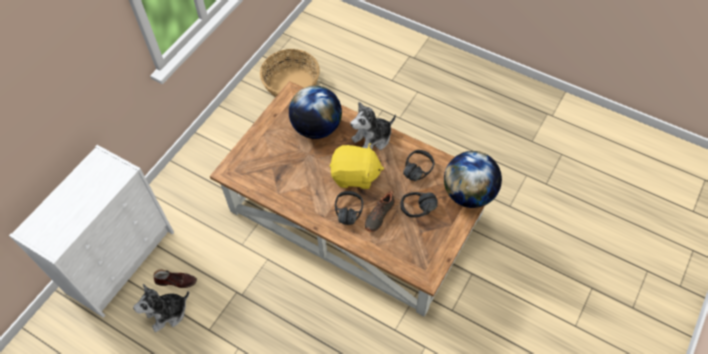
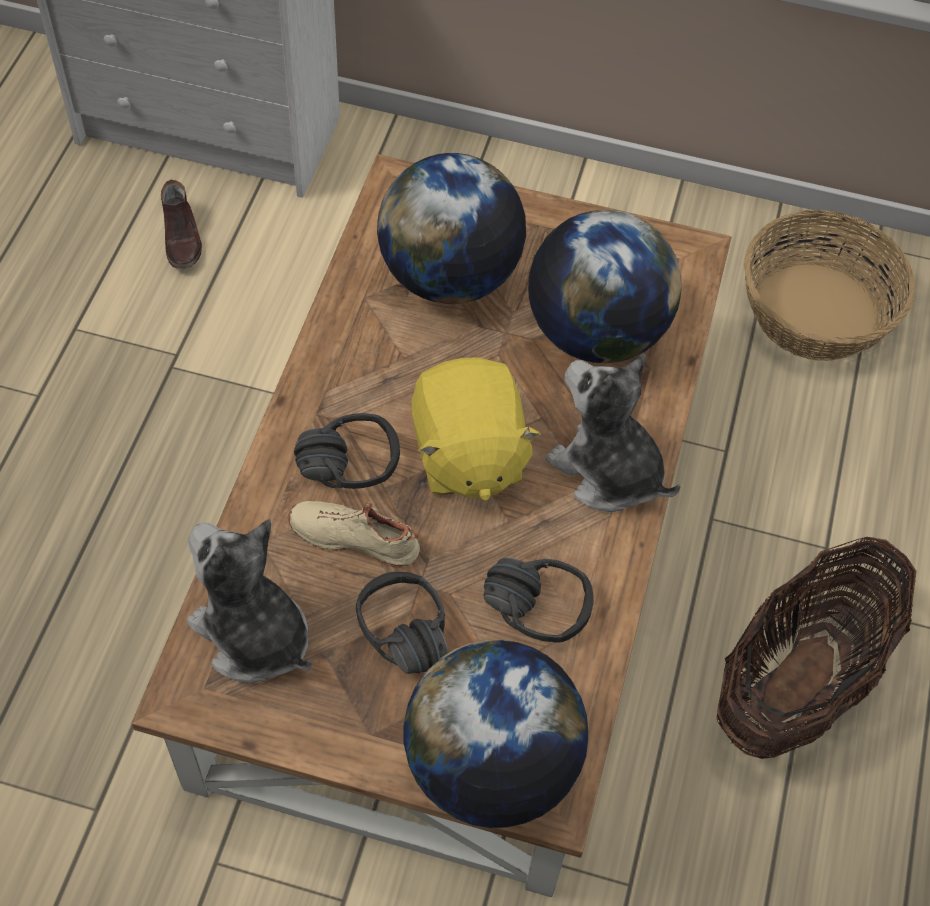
camera: 70 degrees right, 0 degrees up
plush toy [133,284,189,332] -> plush toy moved to [187,519,312,683]
black shoe [365,190,395,232] -> beige shoe [289,501,420,568]
none -> globe [377,153,526,304]
none -> basket [716,537,917,759]

